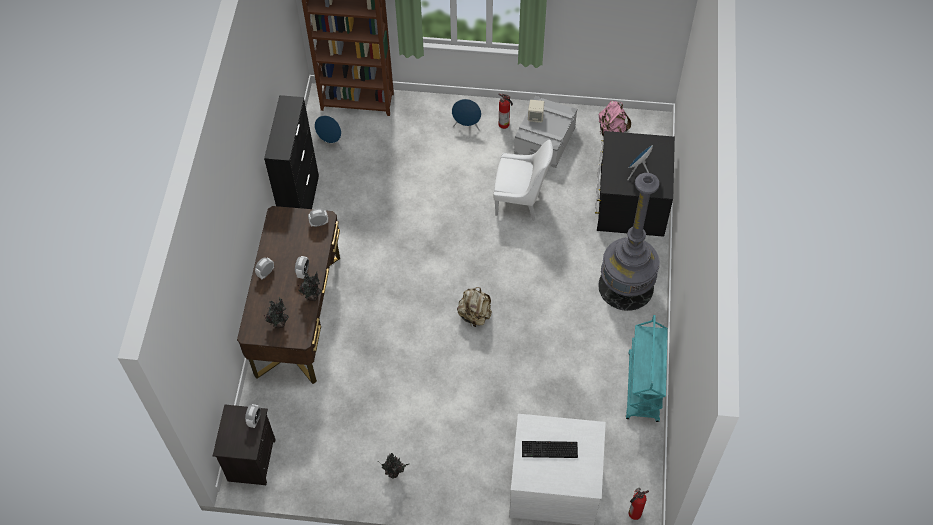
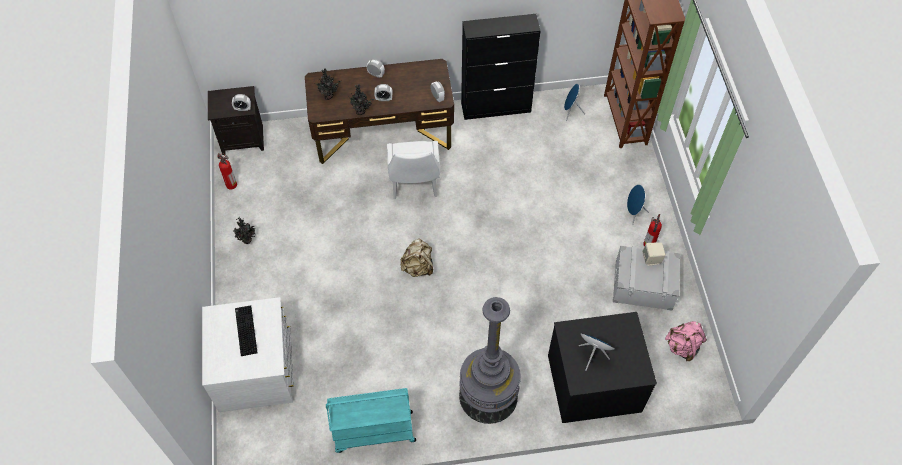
camera: 75 degrees right, 0 degrees up
white chair [494,139,553,221] -> white chair moved to [387,141,440,199]
fire extinguisher [629,488,649,520] -> fire extinguisher moved to [217,153,237,190]

